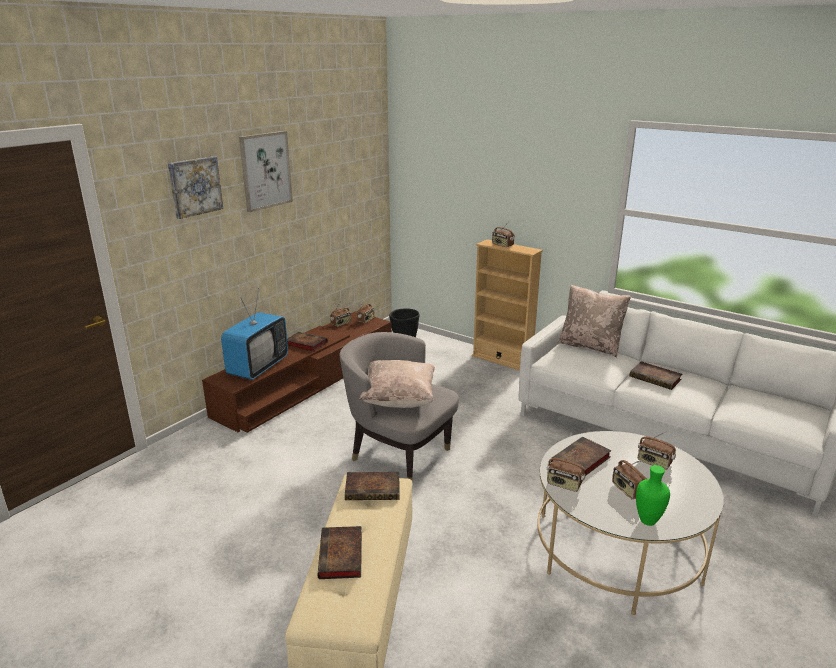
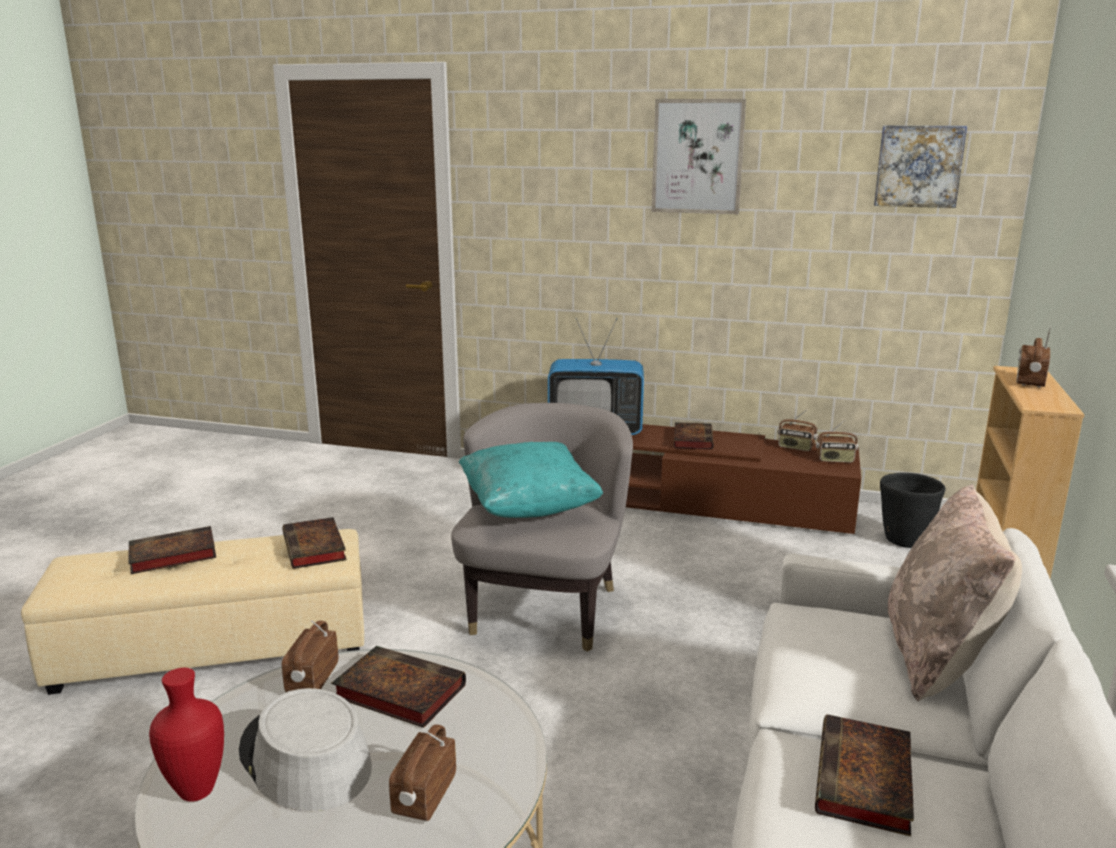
camera: 70 degrees right, 5 degrees down
picture [168,156,223,219] -> picture moved to [874,125,967,208]
beige pillow [359,360,435,408] -> turquoise pillow [459,442,603,518]
radio [612,459,647,499] -> grey hat [239,688,372,811]
green vase [636,465,670,526] -> red vase [149,668,224,802]

